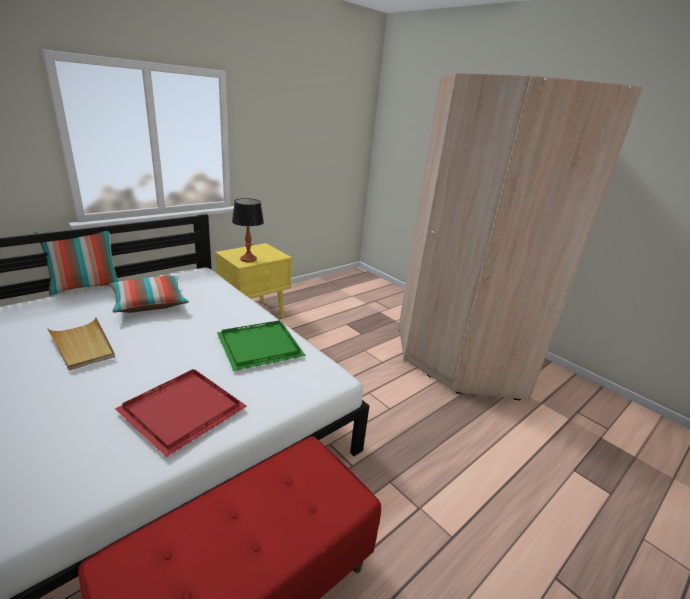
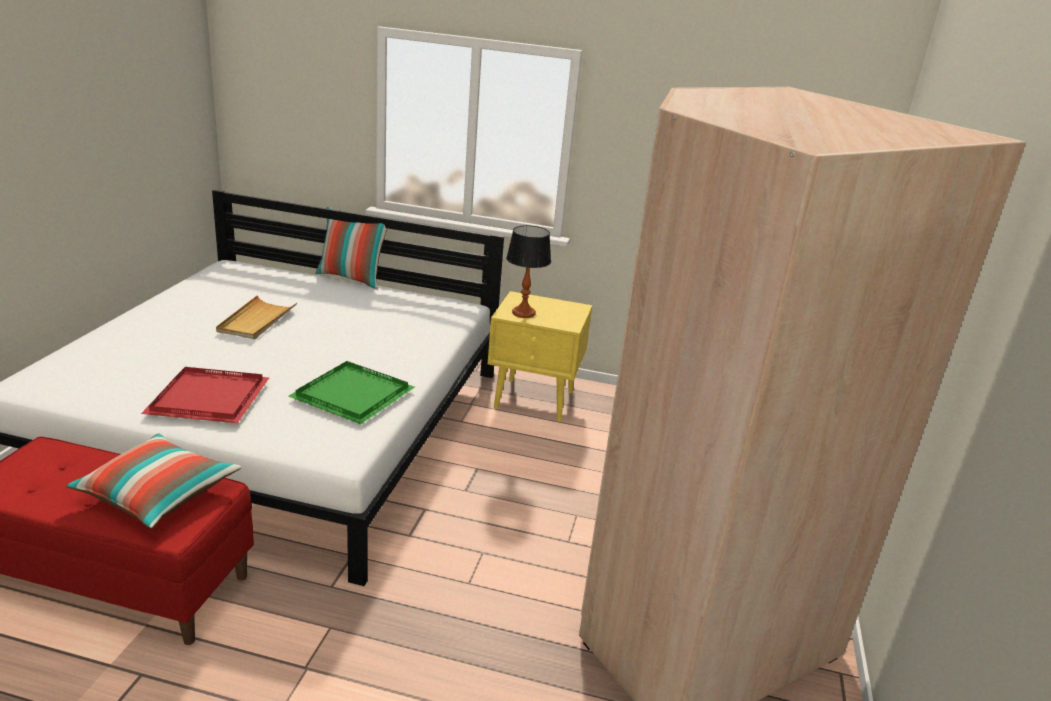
camera: 55 degrees right, 0 degrees up
pillow [109,275,189,313] -> pillow moved to [66,433,242,528]

